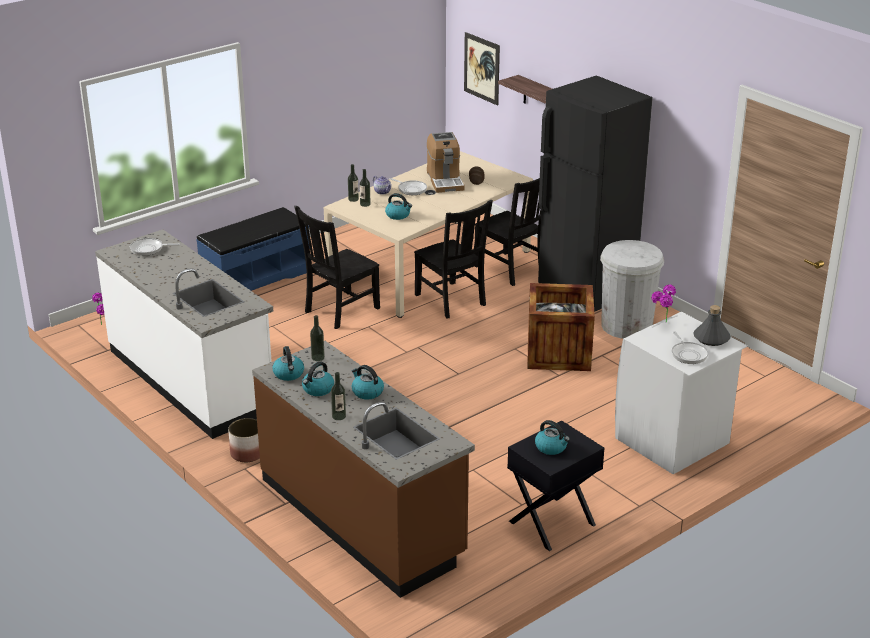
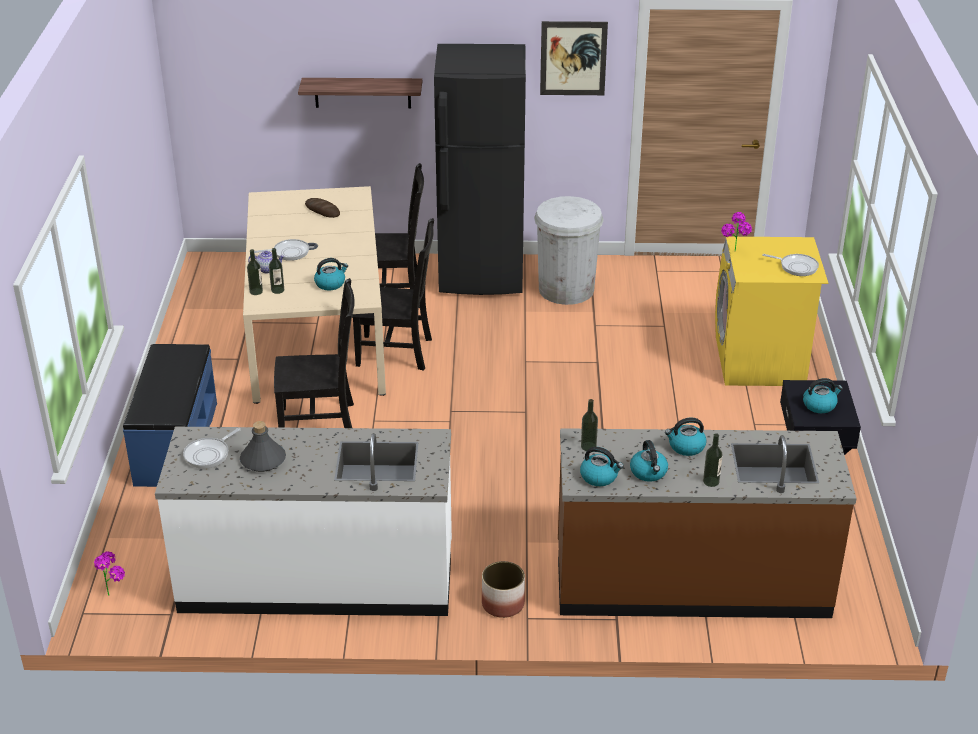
camera: 50 degrees left, 5 degrees up
black chair [294,206,380,329] -> black chair turned 90 degrees counterclockwise [274,278,355,428]
coffee machine [427,132,465,193] -> none
picture [464,32,500,106] -> picture moved to [540,21,608,95]
crate [527,283,595,371] -> none
white washing machine [615,312,748,474] -> yellow washing machine [715,237,828,386]
grey bottle [693,305,731,346] -> grey bottle moved to [240,421,286,472]

